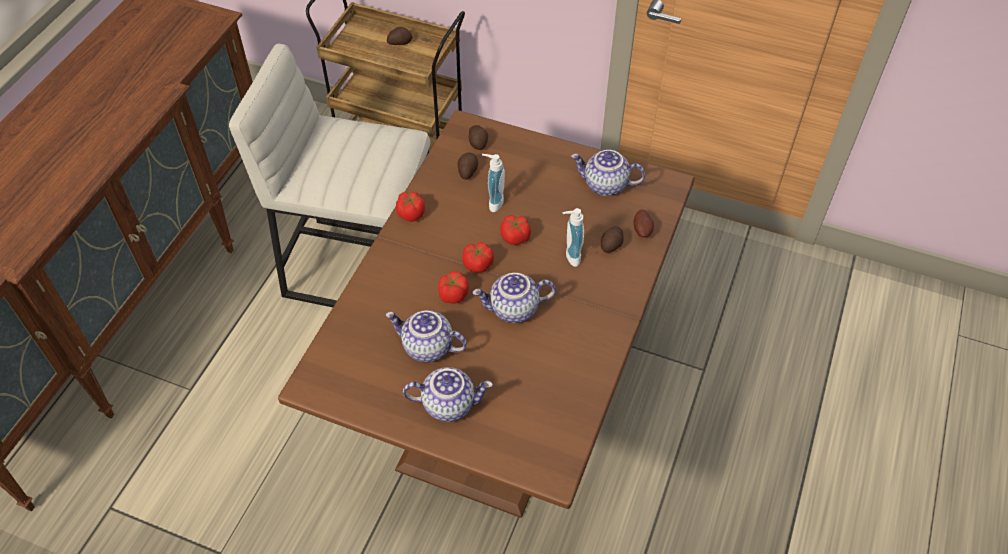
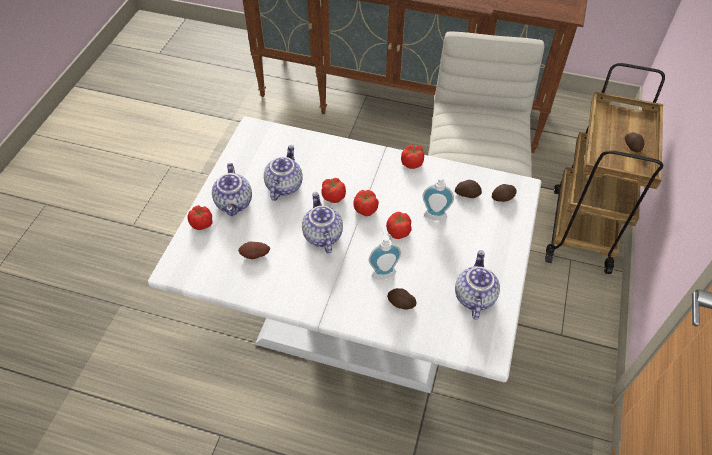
camera: 85 degrees right, 0 degrees up
brown dining table [278,110,695,518] -> white dining table [148,116,542,393]
potato [634,210,654,238] -> potato moved to [238,242,270,259]
none -> tomato [188,205,213,230]

